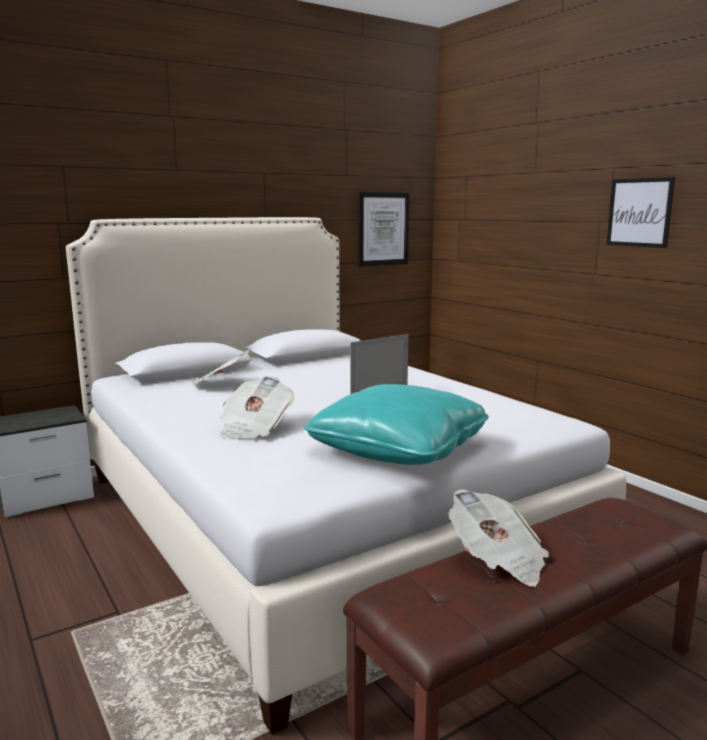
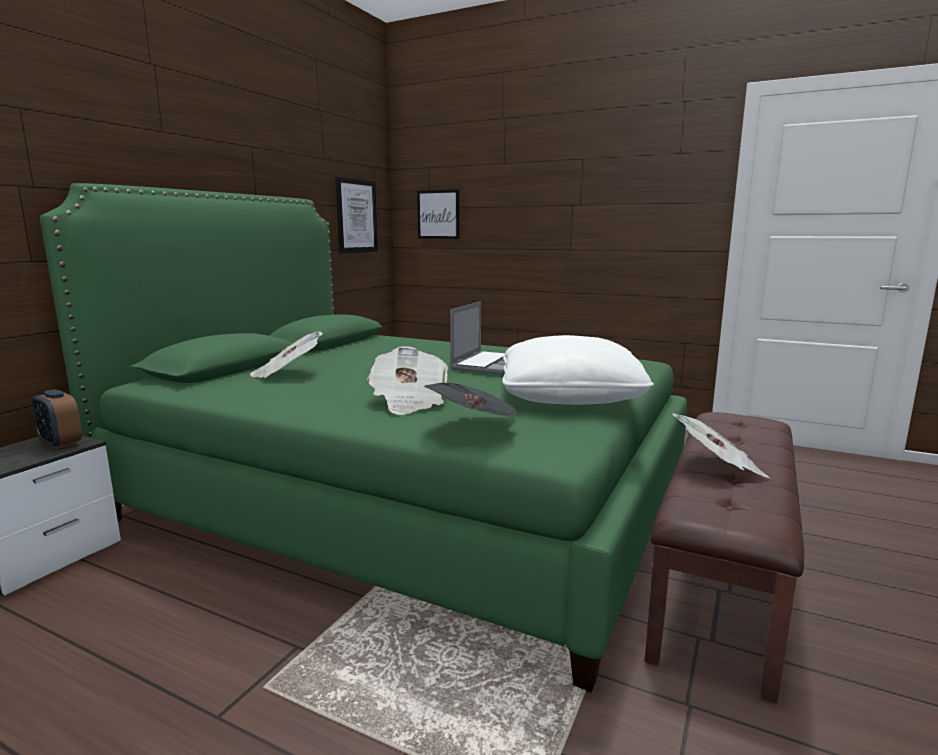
camera: 30 degrees left, 0 degrees up
white bed [66,217,626,735] -> green bed [40,183,687,693]
turquoise pillow [304,384,489,465] -> white pillow [502,335,654,405]
picture [607,177,675,248] -> picture moved to [417,189,459,239]
none -> alarm clock [31,389,82,449]
none -> newspaper [424,383,519,416]

